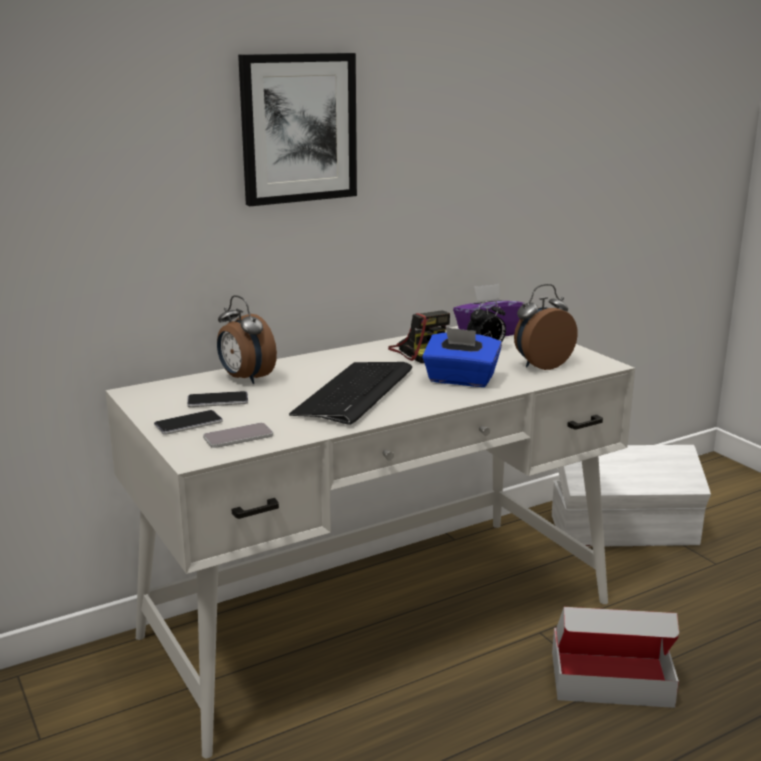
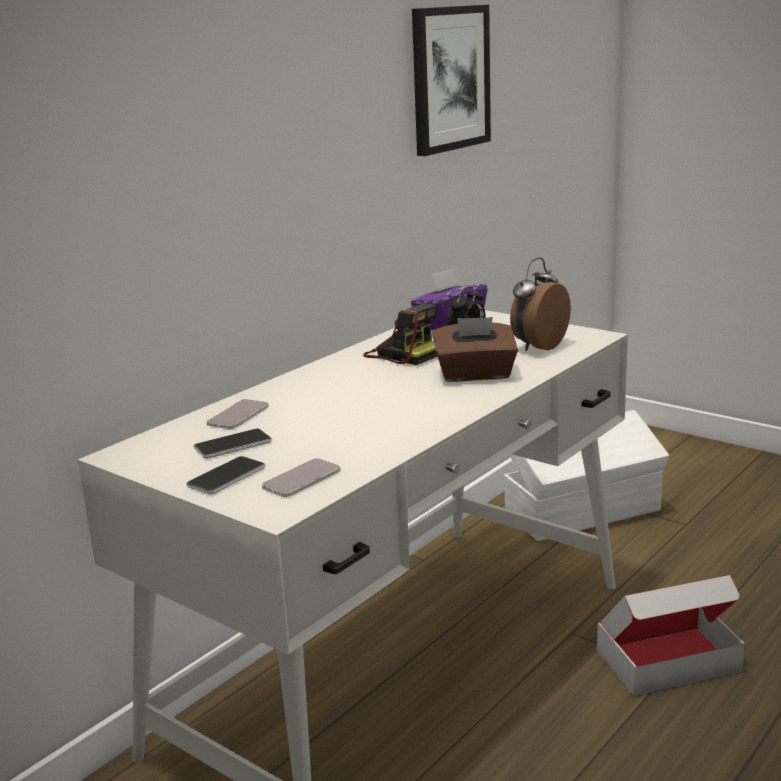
camera: 20 degrees left, 0 degrees up
alarm clock [217,295,277,384] -> phone [207,399,269,429]
picture [238,53,357,206] -> picture moved to [412,5,491,156]
keyboard [289,362,412,425] -> none
blue tissue box [422,327,502,387] -> brown tissue box [432,317,518,382]

